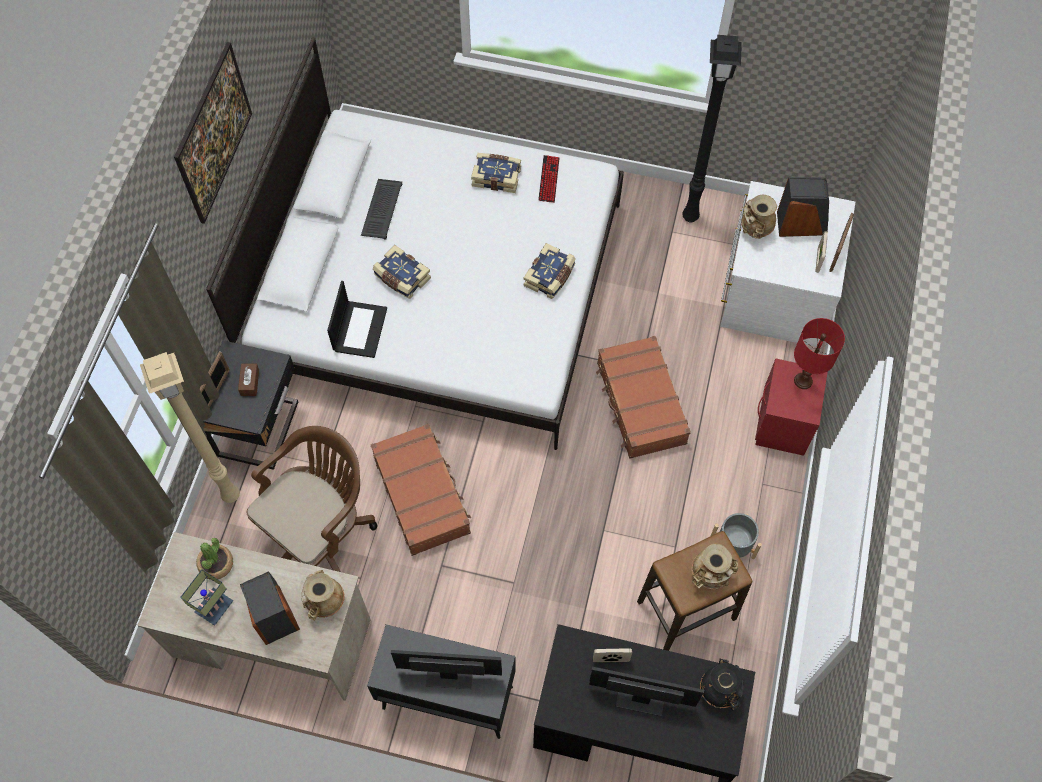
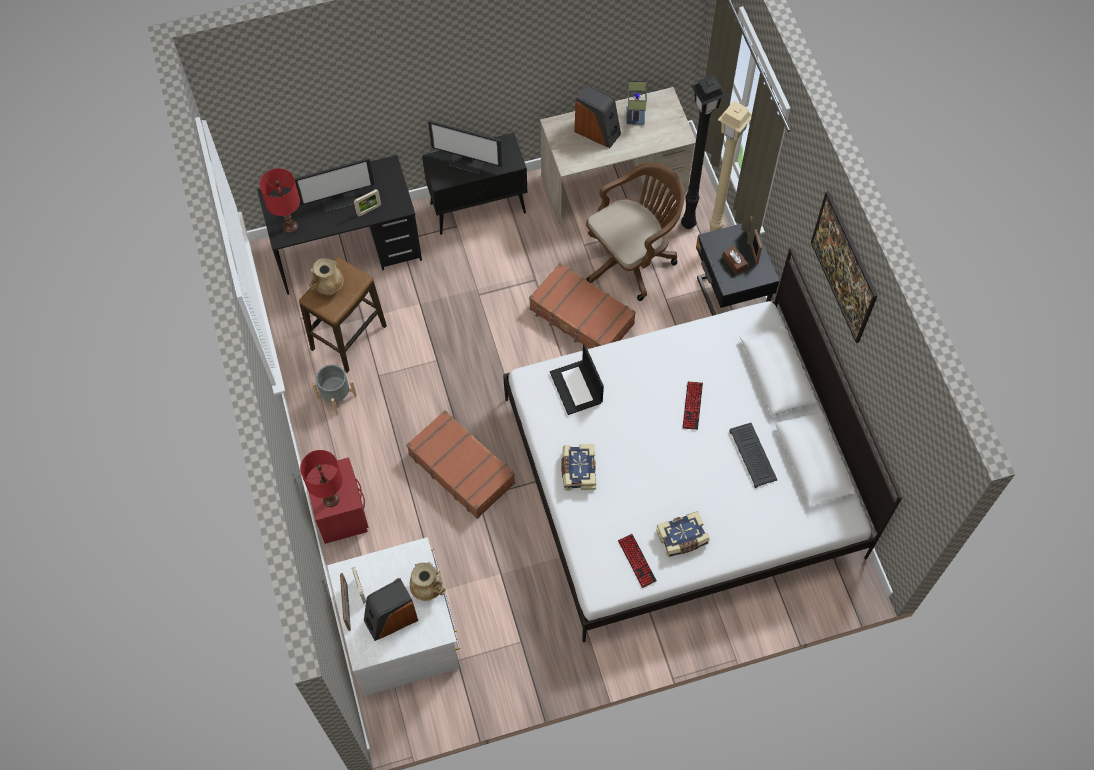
camera: 150 degrees right, 0 degrees up
potted plant [196,538,233,580] -> none
brown office chair [246,426,377,572] -> brown office chair turned 135 degrees counterclockwise [586,162,685,301]
beige vase [301,570,345,621] -> none
laptop [327,281,387,358] -> laptop moved to [550,344,604,415]
book [373,245,431,299] -> keyboard [682,381,703,430]
monitor [391,650,502,689] -> monitor turned 45 degrees clockwise [428,121,502,174]
black floor lamp [682,35,742,222] -> black floor lamp moved to [681,75,726,229]
black vase [700,658,744,711] -> red table lamp [260,168,300,233]

